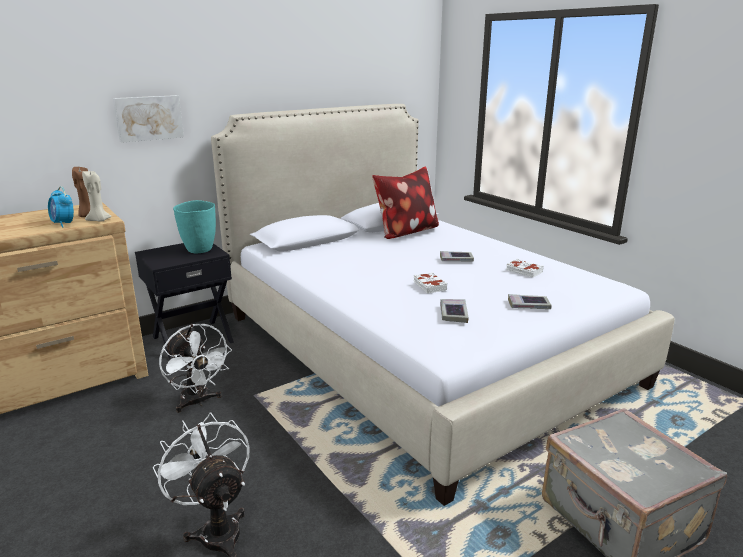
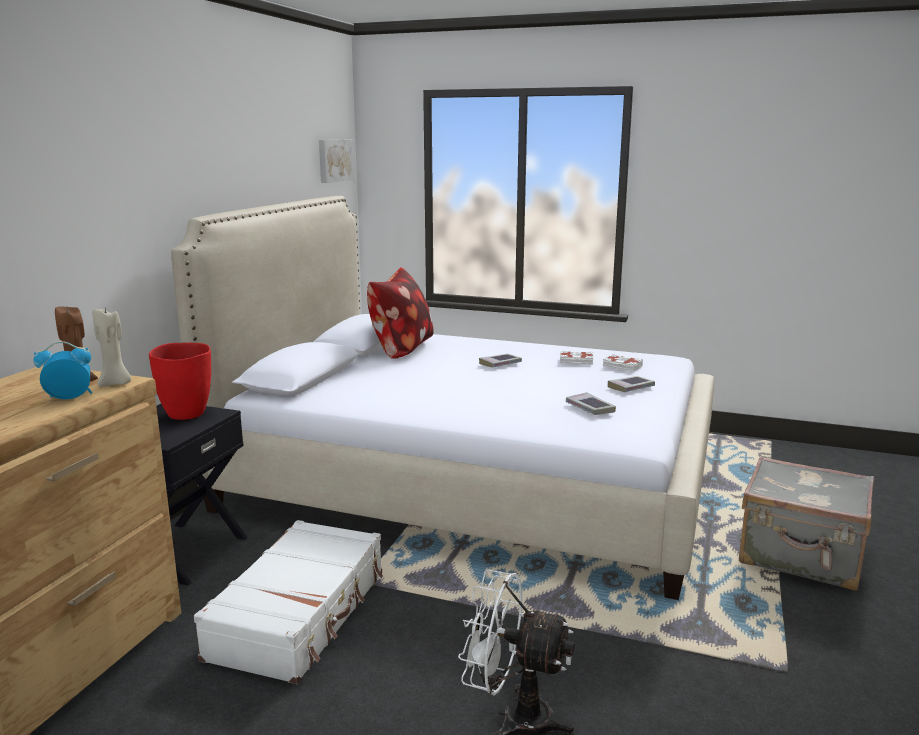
camera: 35 degrees left, 5 degrees down
alarm clock [48,186,74,227] -> alarm clock turned 150 degrees clockwise [34,341,92,399]
picture [113,95,184,143] -> picture moved to [319,140,355,183]
white fan [159,324,232,413] -> white suitcase [194,520,383,684]
turquoise vase [173,200,216,253] -> red vase [149,342,211,420]
white book [413,272,447,293] -> white book moved to [603,354,643,372]

